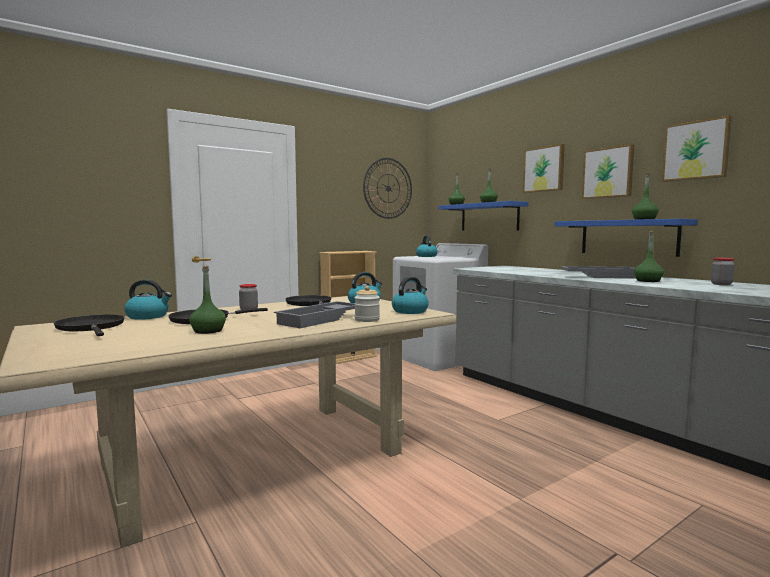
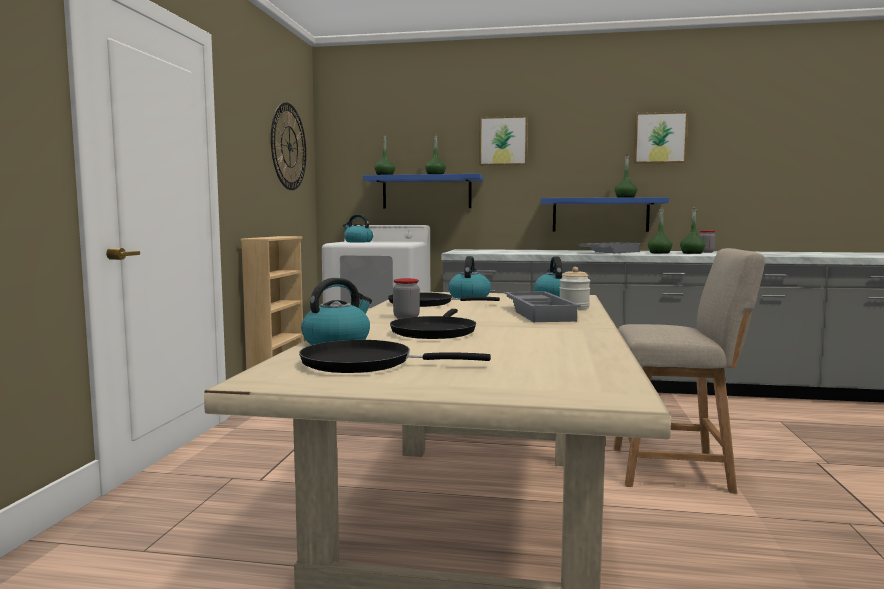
camera: 45 degrees left, 0 degrees up
green bottle [189,265,226,334] -> green bottle moved to [680,208,706,254]
picture [582,144,634,199] -> none
none -> beige chair [613,248,765,494]

